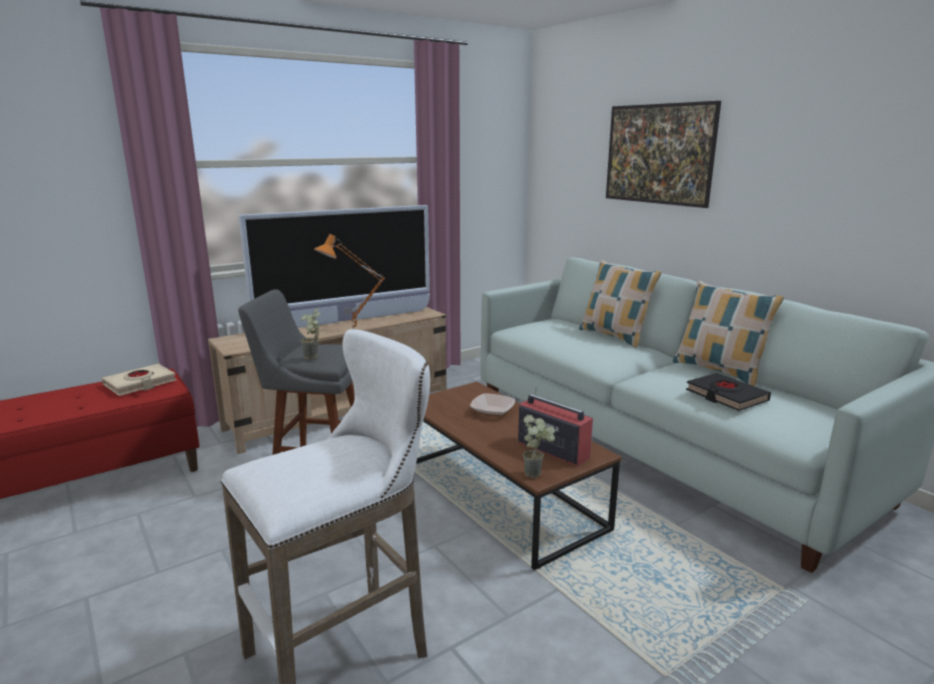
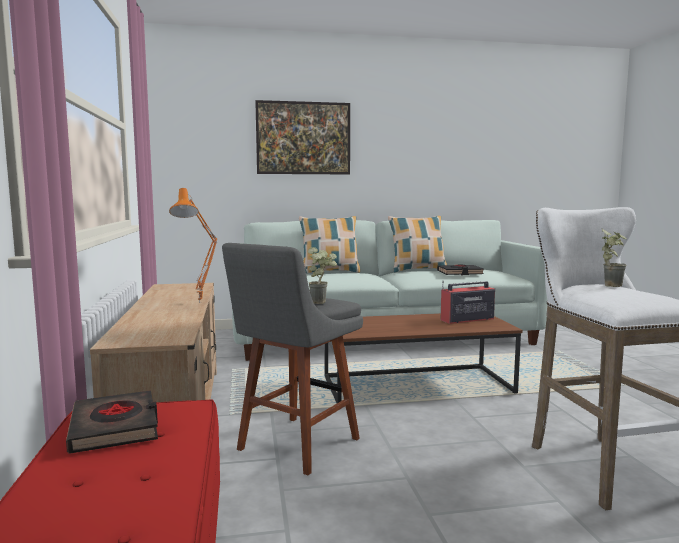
camera: 65 degrees left, 10 degrees down
beige book [102,364,176,396] -> black book [66,390,158,454]
television [238,205,430,328] -> none
bowl [470,394,515,417] -> none
potted plant [523,415,555,478] -> potted plant moved to [602,229,627,287]

